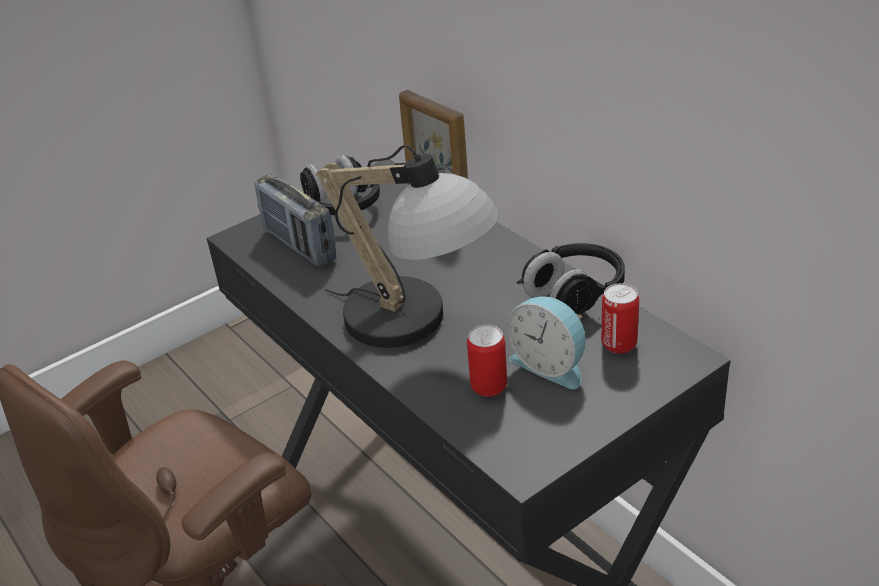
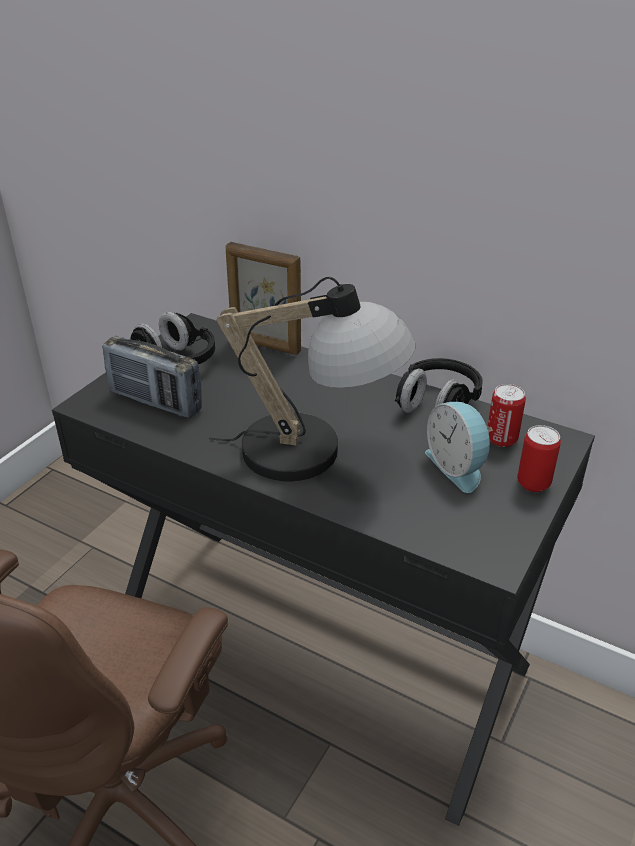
camera: 25 degrees left, 0 degrees up
can [467,325,507,397] -> can moved to [517,425,561,492]
alarm clock [507,296,586,389] -> alarm clock turned 45 degrees clockwise [425,402,493,493]

